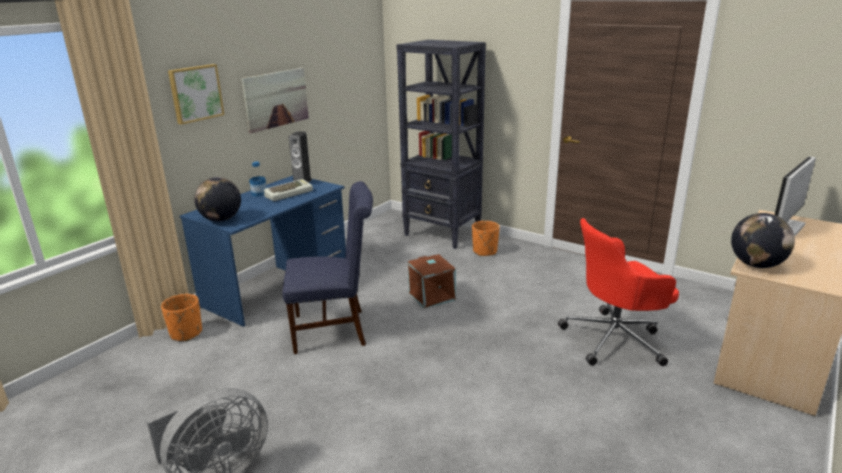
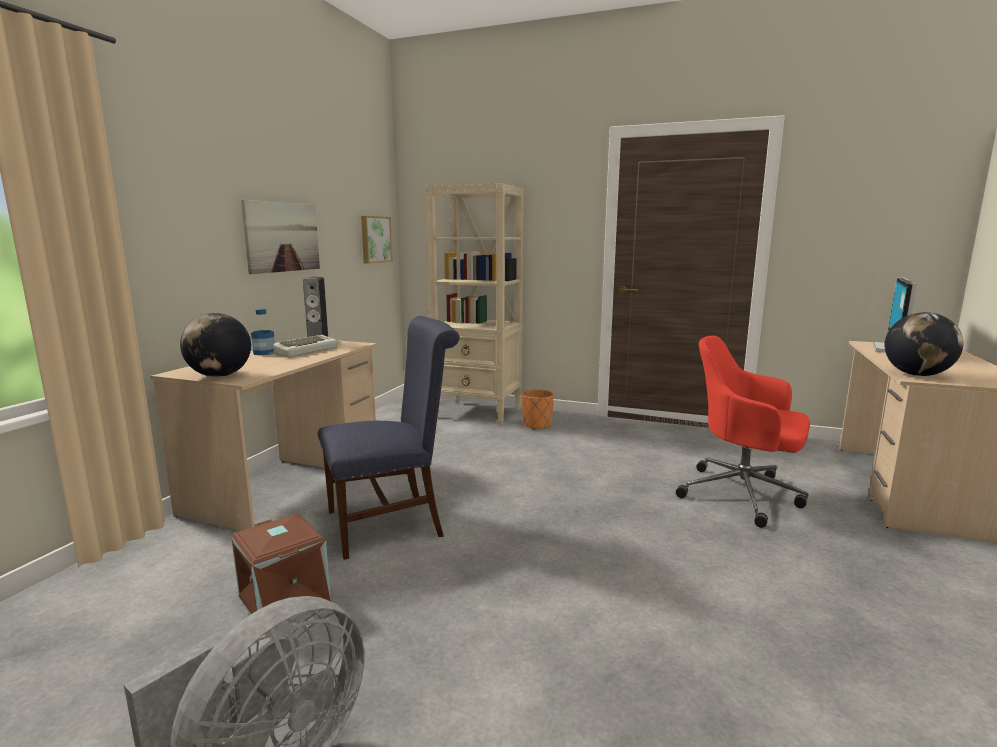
camera: 15 degrees left, 10 degrees down
orange planter [161,294,202,341] -> none
picture [168,64,224,125] -> picture moved to [361,216,393,263]
blue desk [180,175,346,327] -> beige desk [150,340,377,531]
black bookcase [397,40,486,249] -> beige bookcase [425,183,524,425]
brown storage box [408,254,456,308] -> brown storage box moved to [231,513,331,623]
red office chair [558,218,679,366] -> red office chair turned 60 degrees clockwise [676,336,810,528]

